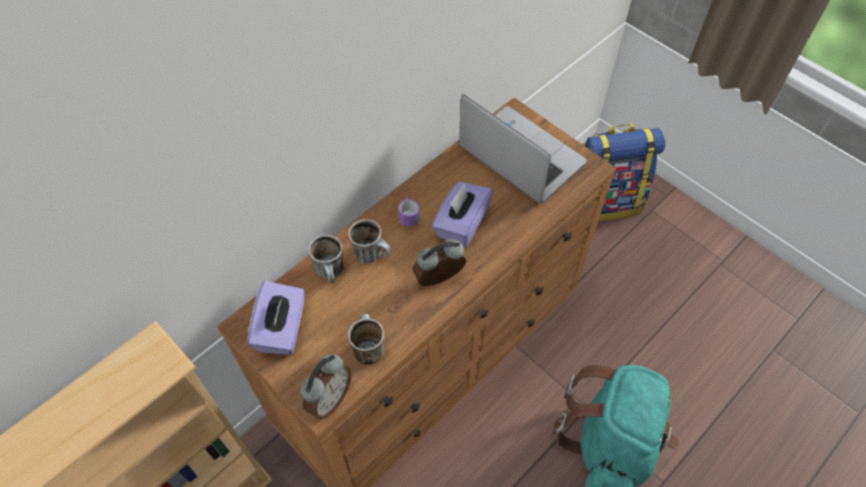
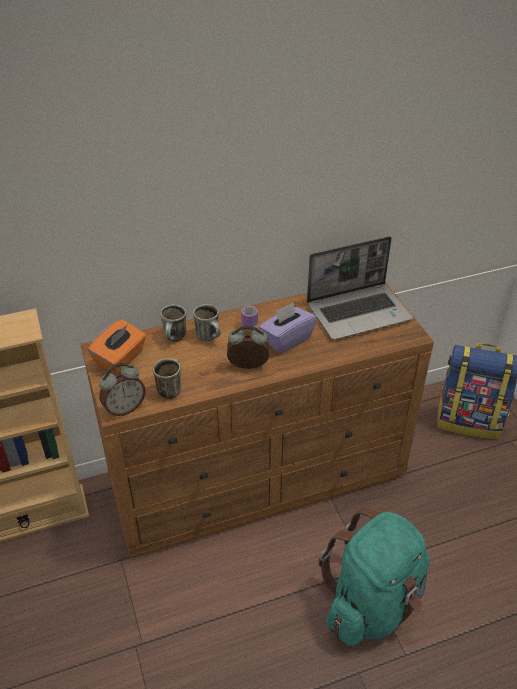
camera: 25 degrees right, 15 degrees down
purple tissue box [247,281,305,355] -> orange tissue box [88,319,146,374]
laptop [459,94,587,204] -> laptop turned 90 degrees clockwise [307,236,413,340]

